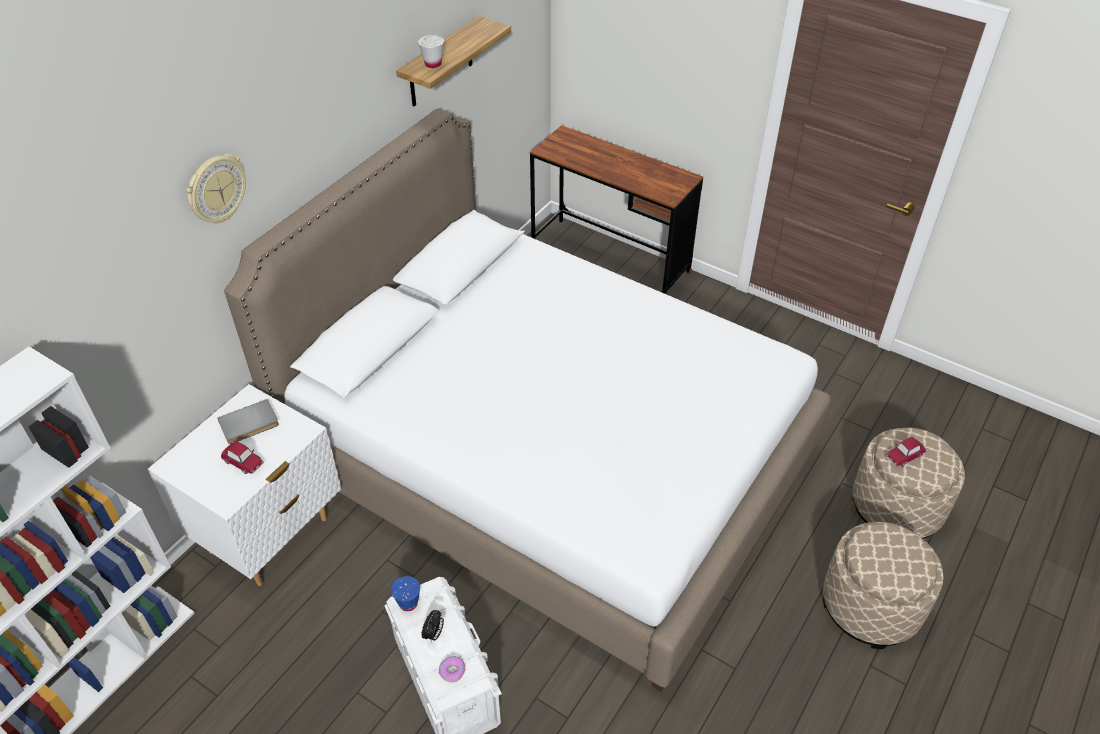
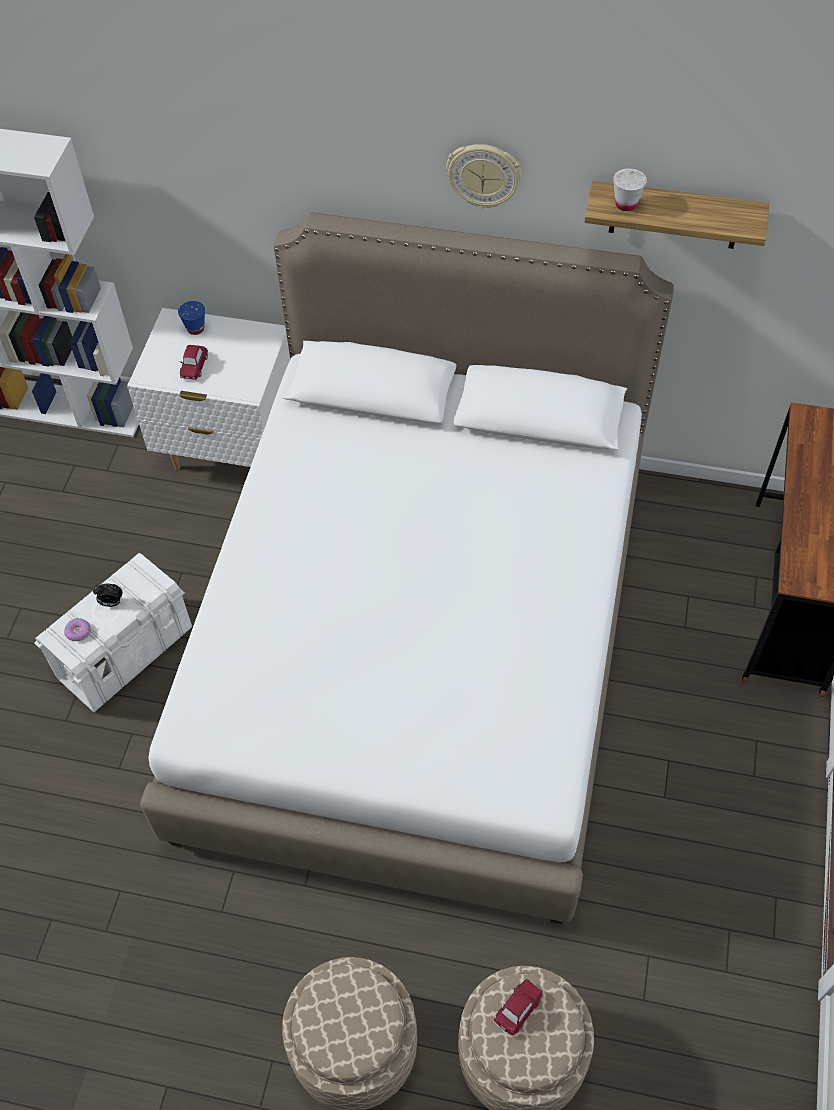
camera: 70 degrees right, 10 degrees up
wall clock [186,154,246,224] -> wall clock moved to [446,144,522,209]
grey book [217,399,279,444] -> none
blue cup [391,576,420,611] -> blue cup moved to [178,301,205,335]
toy car [886,437,926,467] -> toy car turned 90 degrees clockwise [493,979,543,1037]

